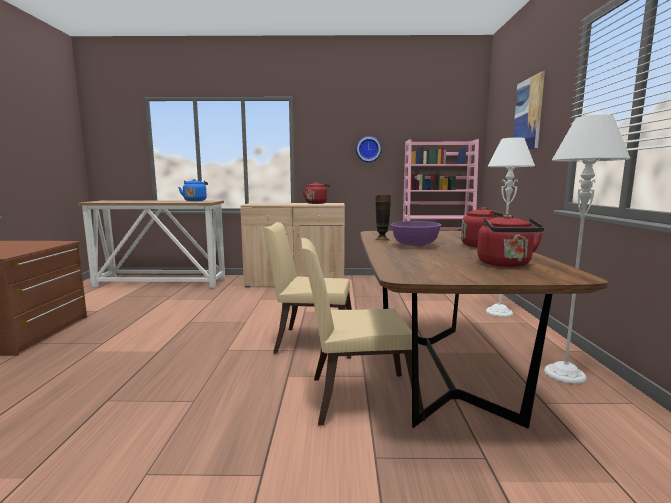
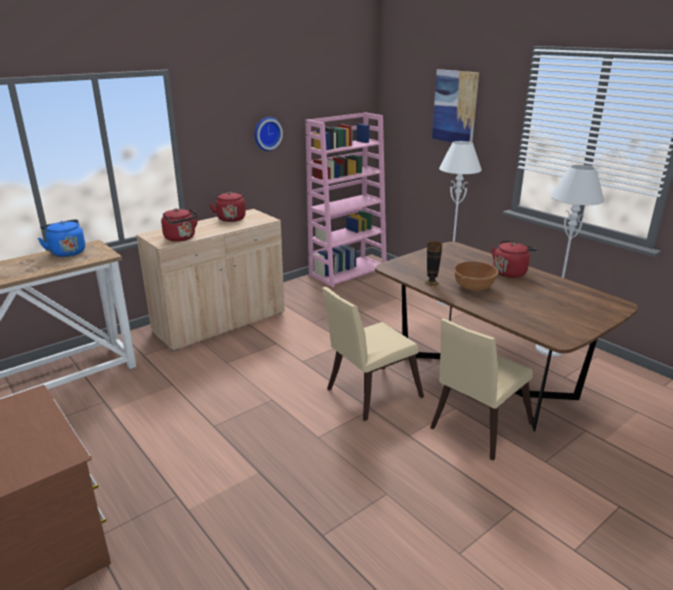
camera: 40 degrees left, 15 degrees up
purple bowl [391,221,441,247] -> brown bowl [454,261,498,291]
red kettle [477,214,545,267] -> red kettle moved to [161,208,198,242]

